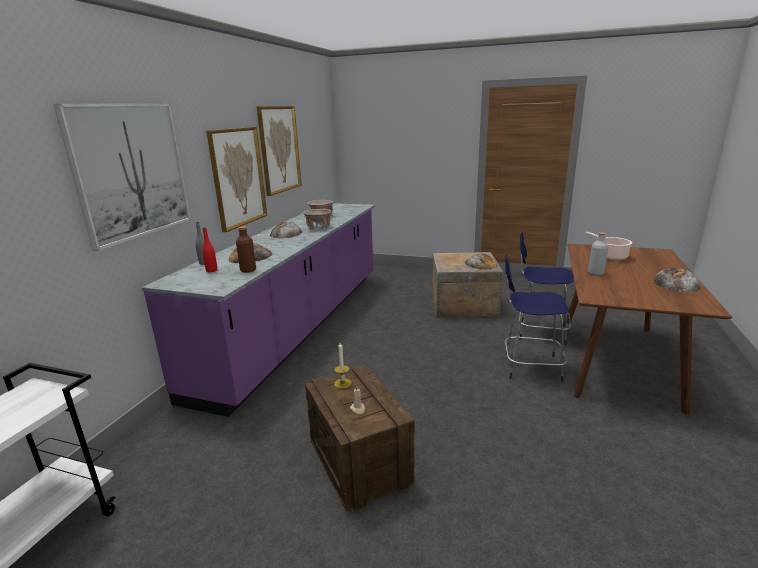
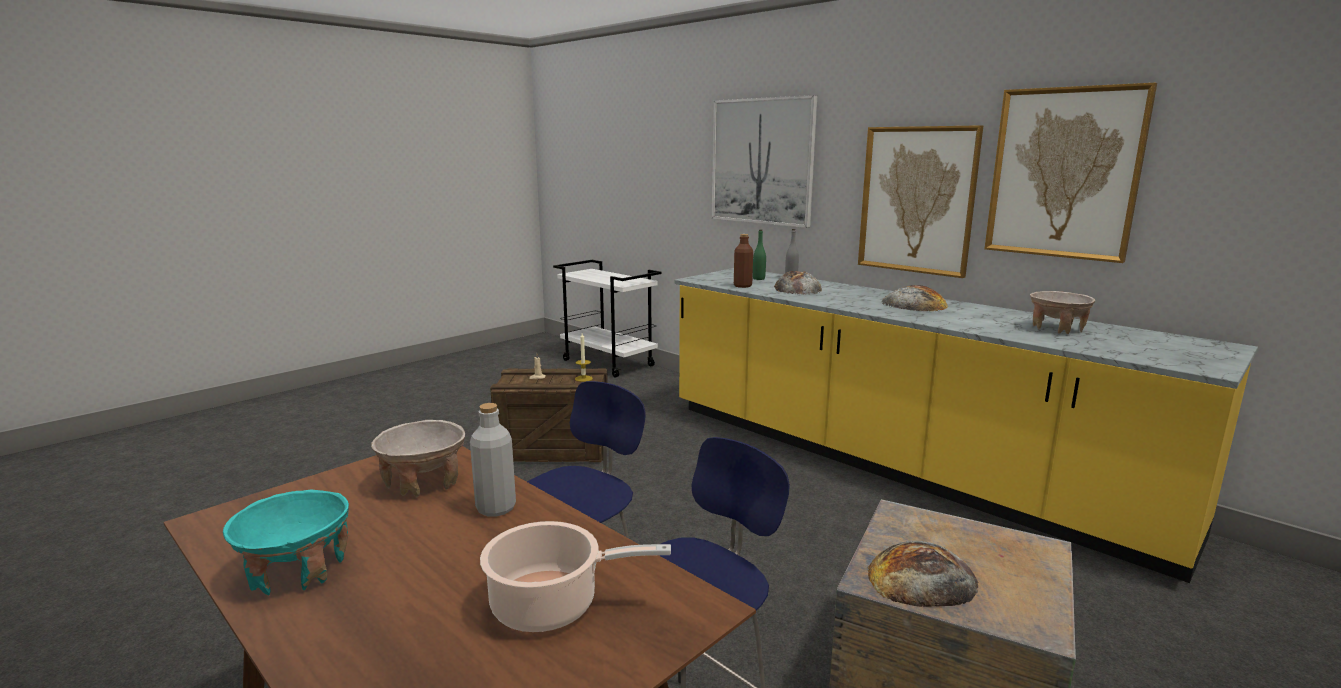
camera: 115 degrees right, 5 degrees down
purple counter [142,203,375,417] -> yellow counter [675,268,1258,583]
red bottle [202,227,217,272] -> green bottle [753,229,766,280]
beige bowl [303,209,331,230] -> beige bowl moved to [371,420,465,497]
bread [654,268,701,292] -> turquoise bowl [223,490,349,595]

